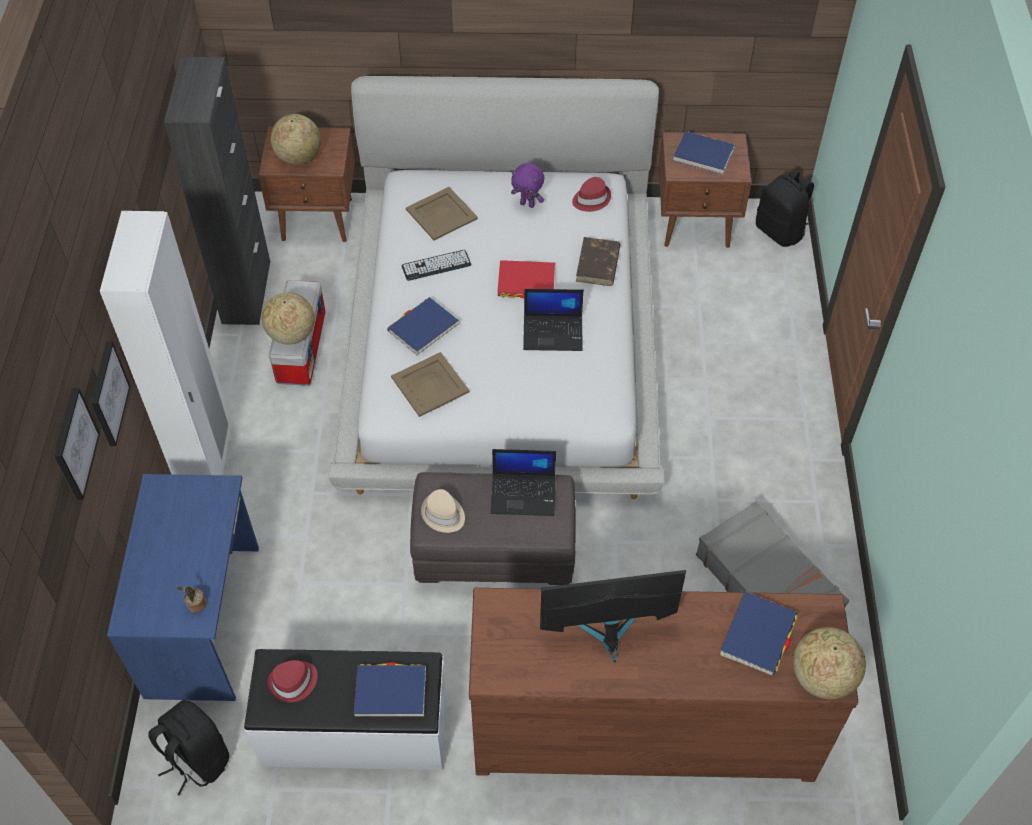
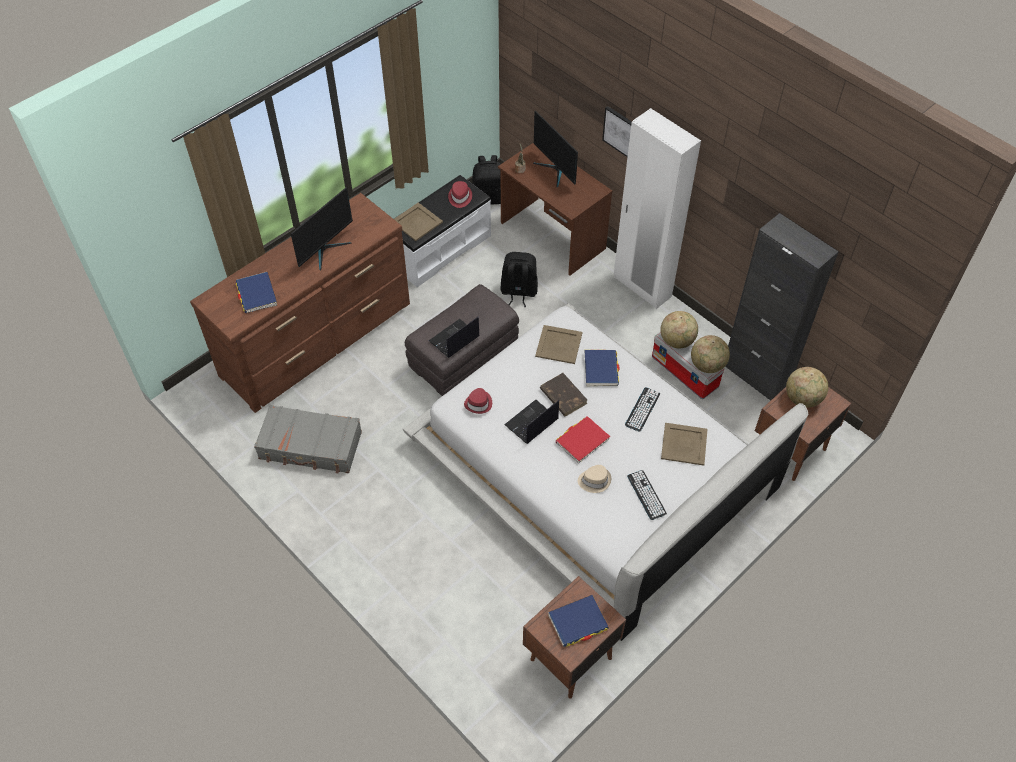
camera: 135 degrees right, 0 degrees up
picture [54,388,100,500] -> none
blue desk [107,474,259,701] -> brown desk [498,143,612,275]
blue book [354,662,426,717] -> beige tray [394,202,443,241]
beige hat [421,489,465,533] -> beige hat moved to [578,465,611,493]
purple plush toy [511,163,544,208] -> keyboard [627,470,667,520]
red hat [572,177,611,212] -> red hat moved to [464,388,492,414]
brown book [576,237,621,286] -> brown book moved to [540,373,587,416]
black backpack [756,169,814,247] -> black backpack moved to [501,252,538,307]
globe [793,627,866,700] -> globe moved to [691,335,730,373]
none -> monitor [533,111,578,188]

